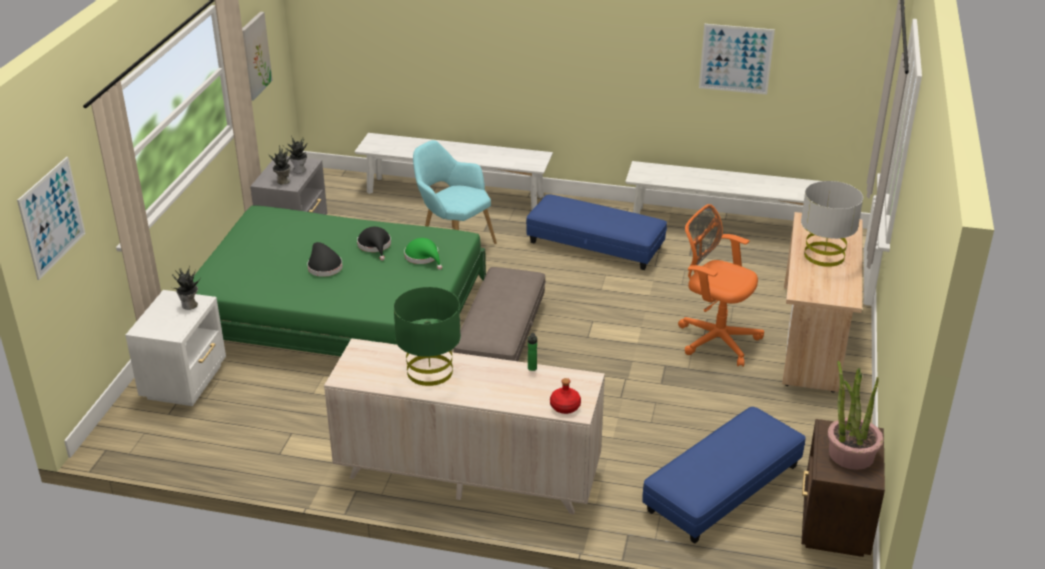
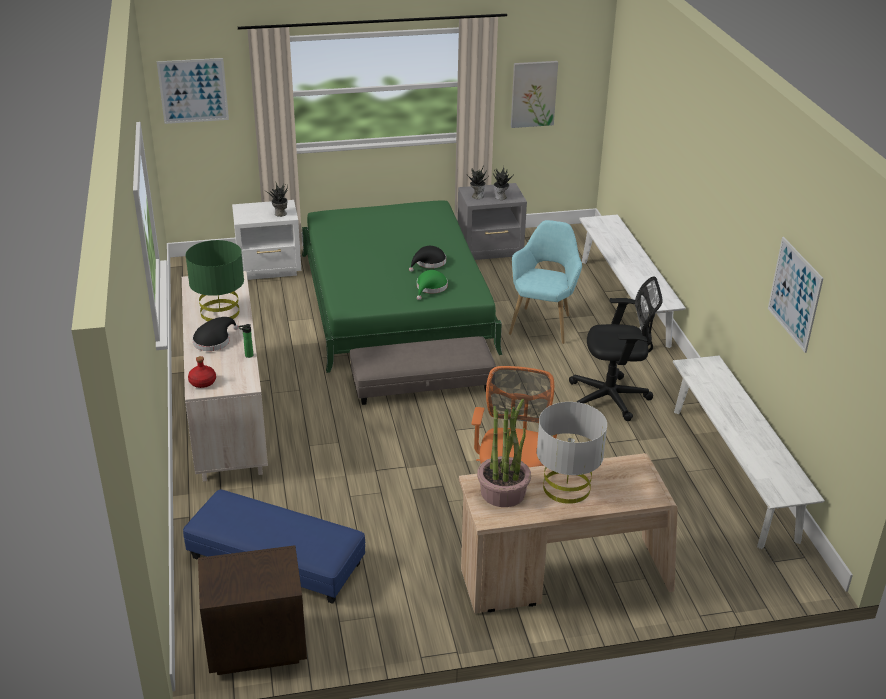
camera: 65 degrees right, 0 degrees up
black hat [307,242,343,277] -> black hat moved to [192,317,239,351]
blue ottoman [526,194,667,270] -> black office chair [569,276,663,421]
potted plant [828,361,884,470] -> potted plant moved to [477,399,531,507]

